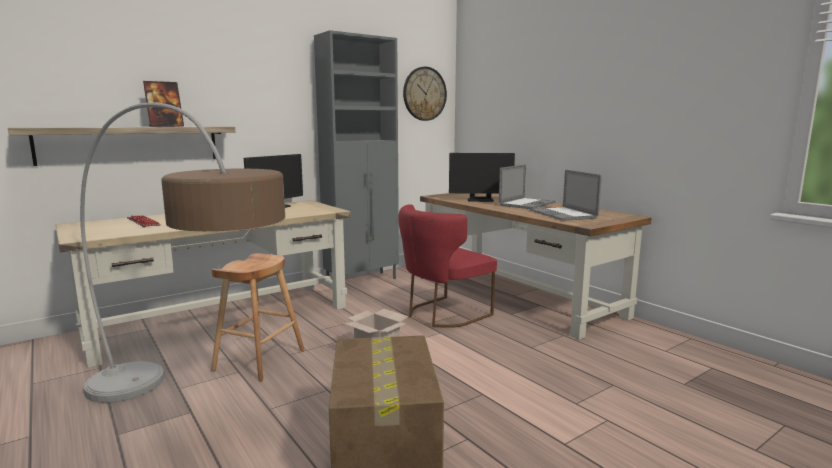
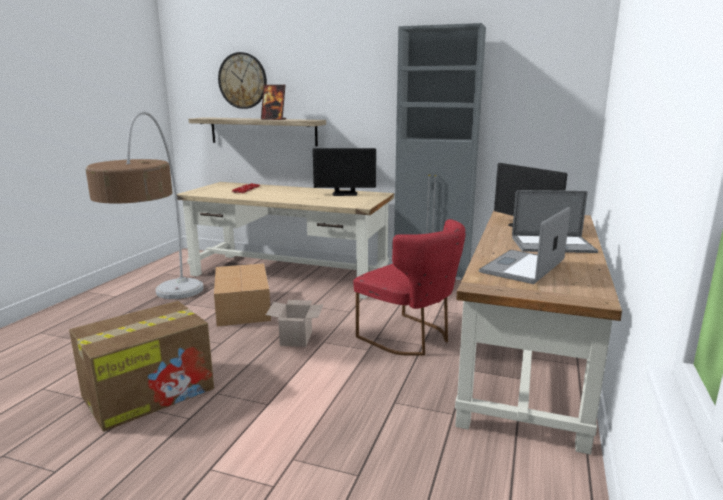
camera: 55 degrees right, 5 degrees up
brown stool [211,253,304,382] -> cardboard box [214,263,271,326]
red chair [398,204,497,328] -> red chair turned 150 degrees counterclockwise [353,219,466,356]
wall clock [403,67,447,121] -> wall clock moved to [218,52,267,109]

